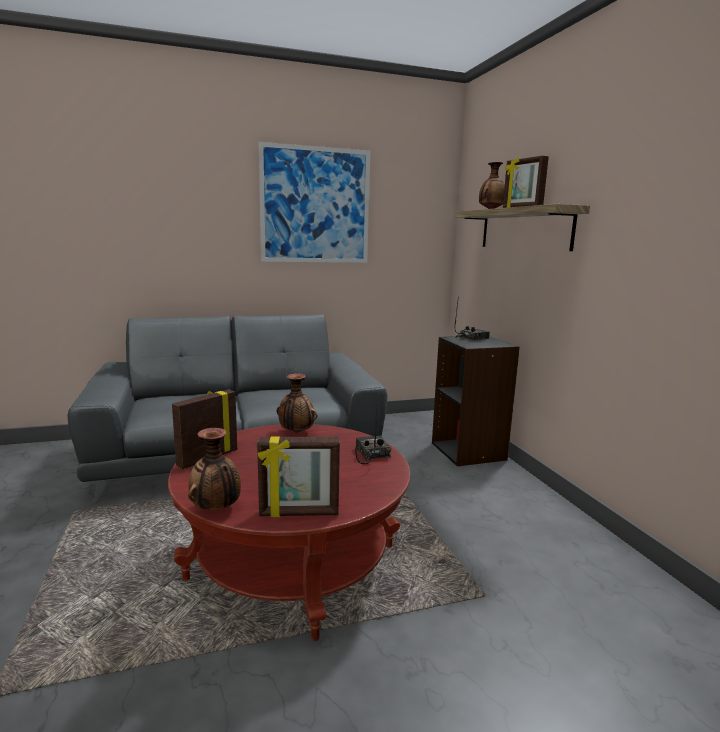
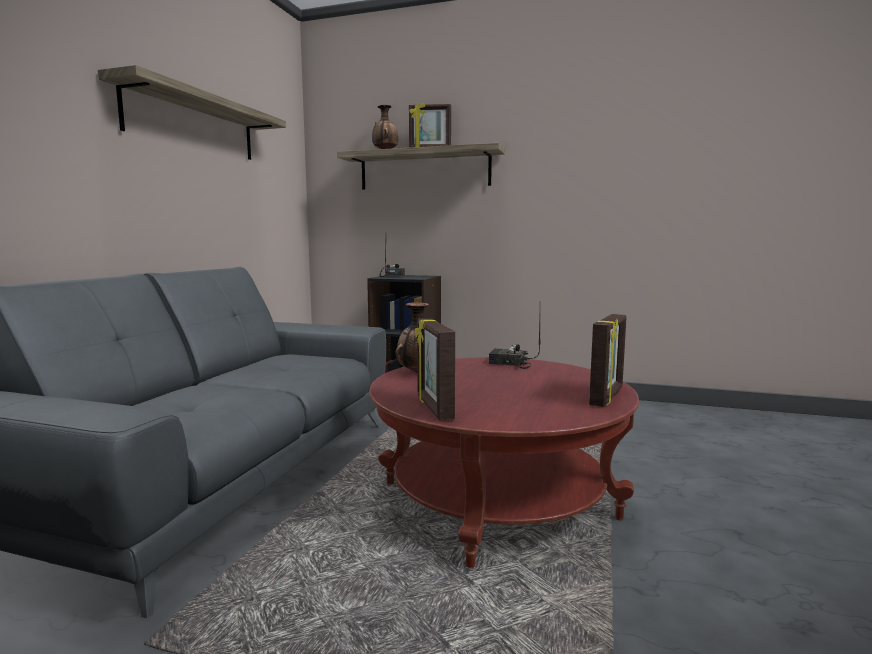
camera: 55 degrees left, 5 degrees down
vase [188,428,241,510] -> none
picture [259,142,370,263] -> shelf [98,65,286,160]

